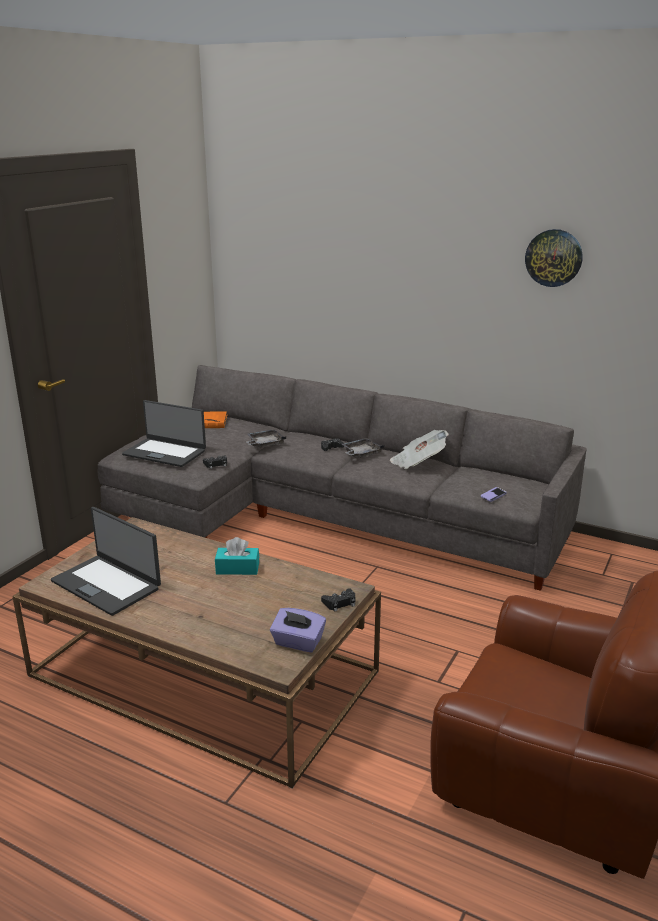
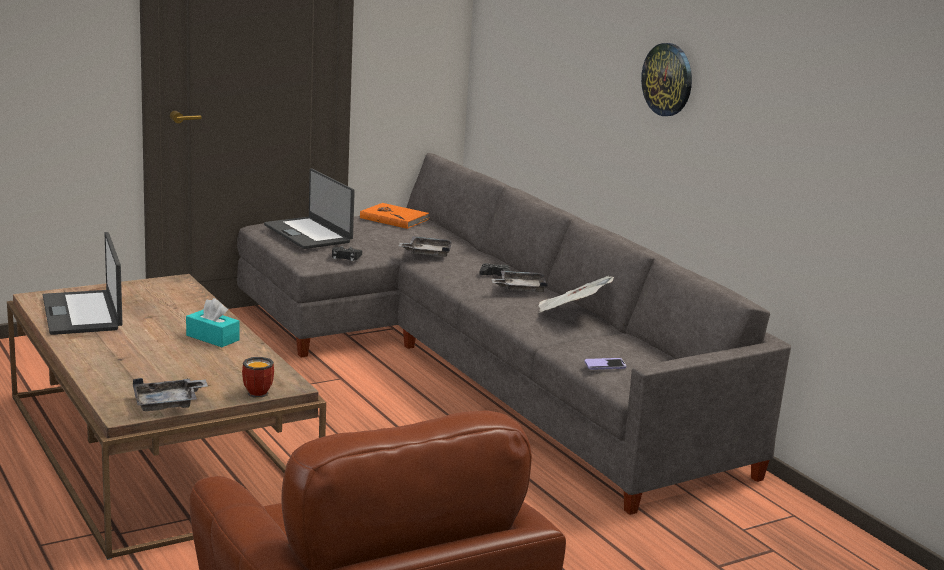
camera: 30 degrees right, 5 degrees down
purple tissue box [270,608,326,652] -> grey tray [133,378,208,411]
black game controller [321,589,355,612] -> mug [242,357,274,398]
wall clock [525,229,583,287] -> wall clock moved to [641,43,692,116]

